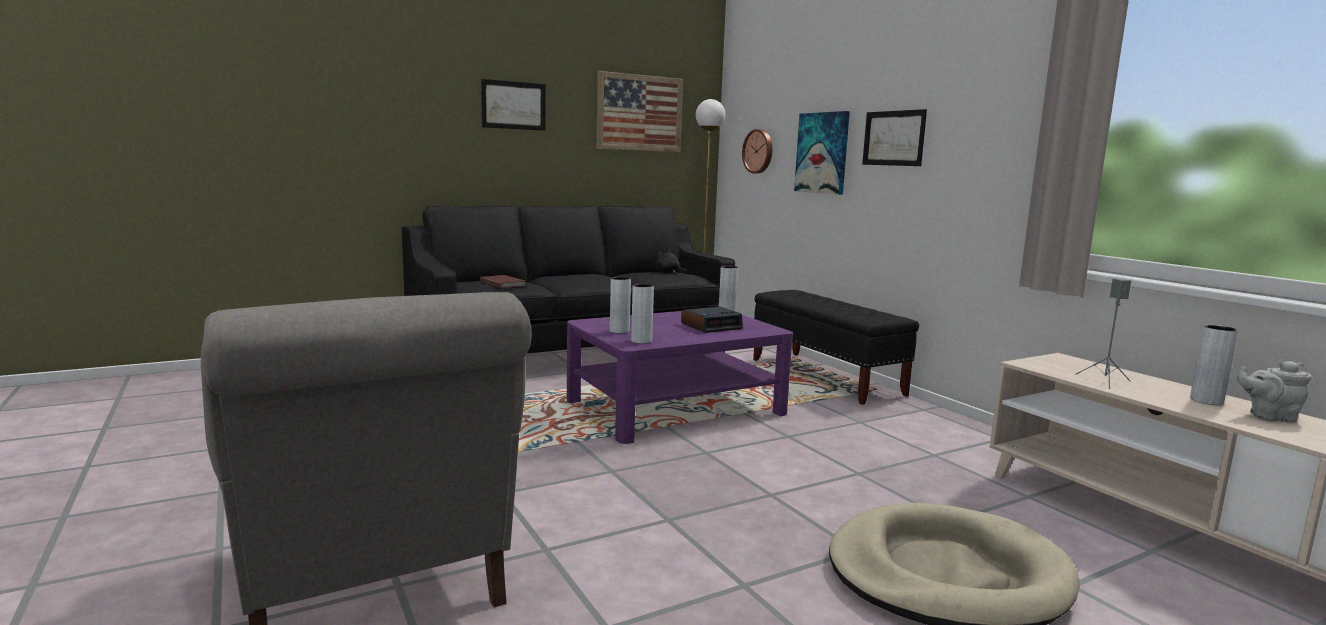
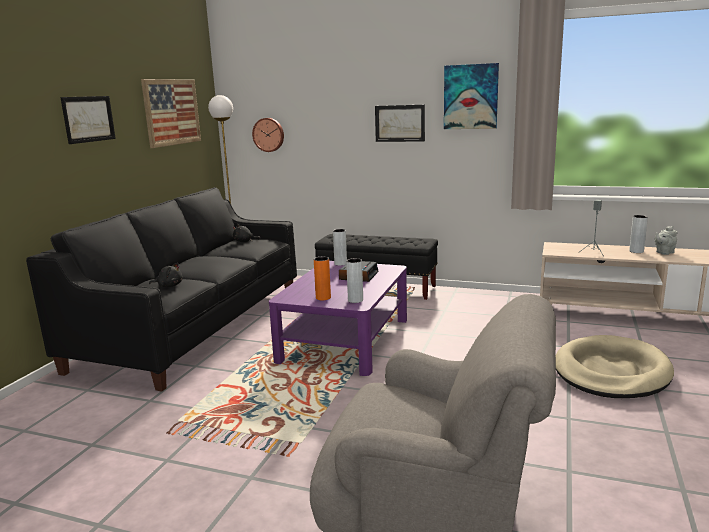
camera: 40 degrees left, 5 degrees up
brown book [480,275,526,288] -> black plush toy [149,263,183,287]
grey vase [610,277,631,334] -> orange vase [314,257,331,300]
picture [794,111,850,195] -> picture moved to [444,63,499,129]

